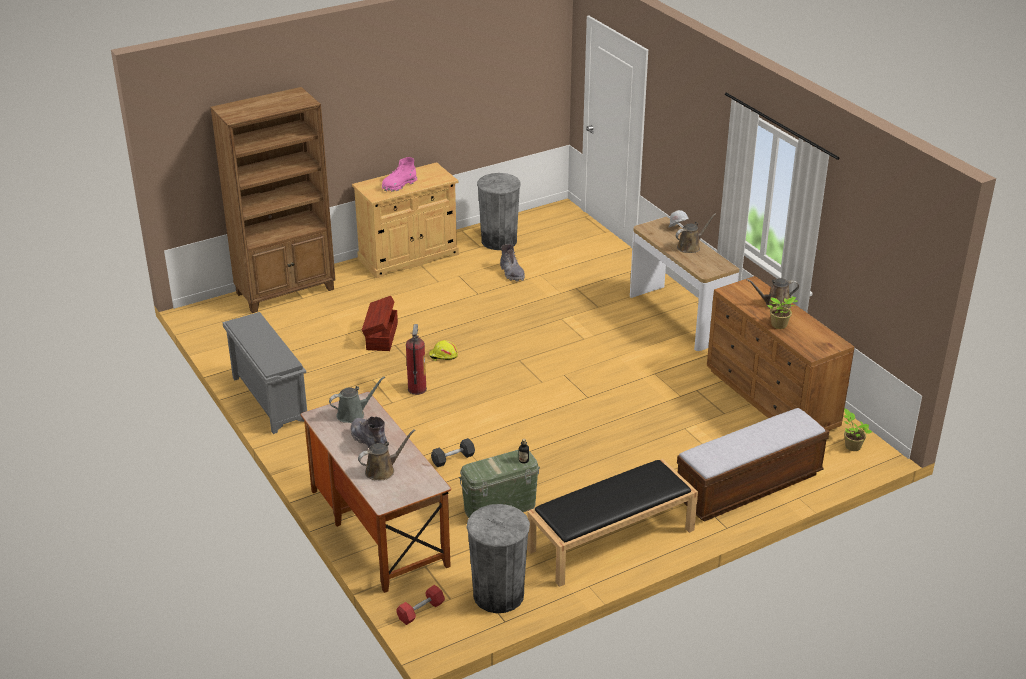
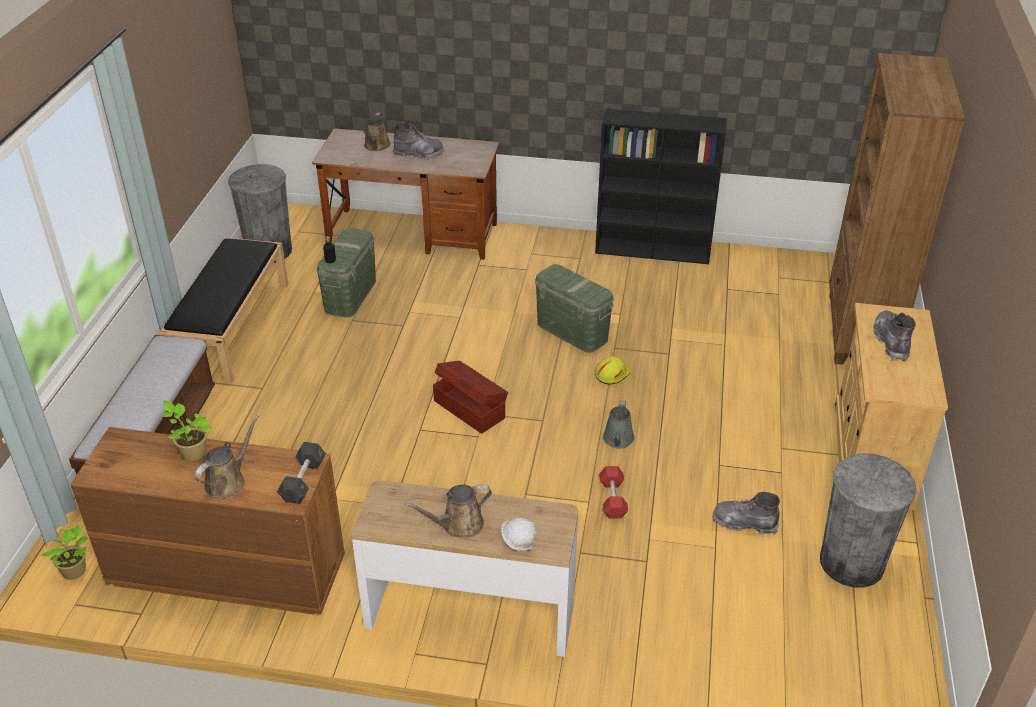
camera: 130 degrees right, 5 degrees up
grey shoe rack [223,312,307,434] -> black bookcase [595,109,727,264]
grey watering can [329,376,385,423] -> grey watering can moved to [603,400,635,448]
brown storage box [362,296,398,351] -> brown storage box moved to [433,361,508,434]
pink boot [382,157,417,192] -> grey boot [873,311,916,361]
red dumbbell [396,585,445,625] -> red dumbbell moved to [599,466,628,519]
fire extinguisher [406,324,427,395] -> green storage box [535,264,614,353]
grey dumbbell [431,438,475,467] -> grey dumbbell moved to [277,442,326,504]
brown watering can [676,213,716,253] -> brown watering can turned 60 degrees clockwise [405,484,492,538]

